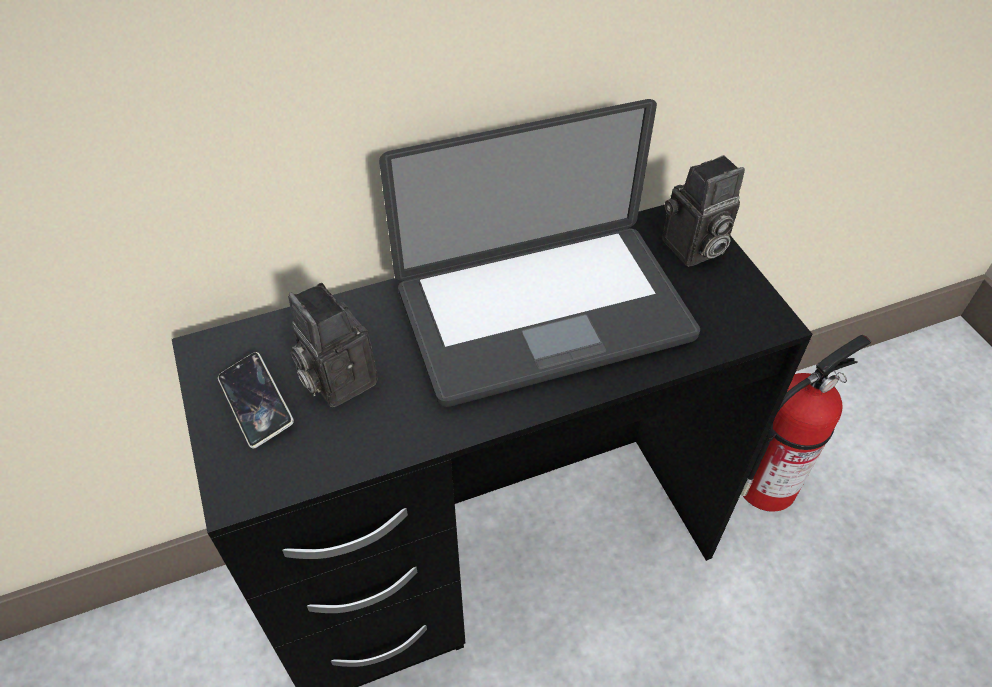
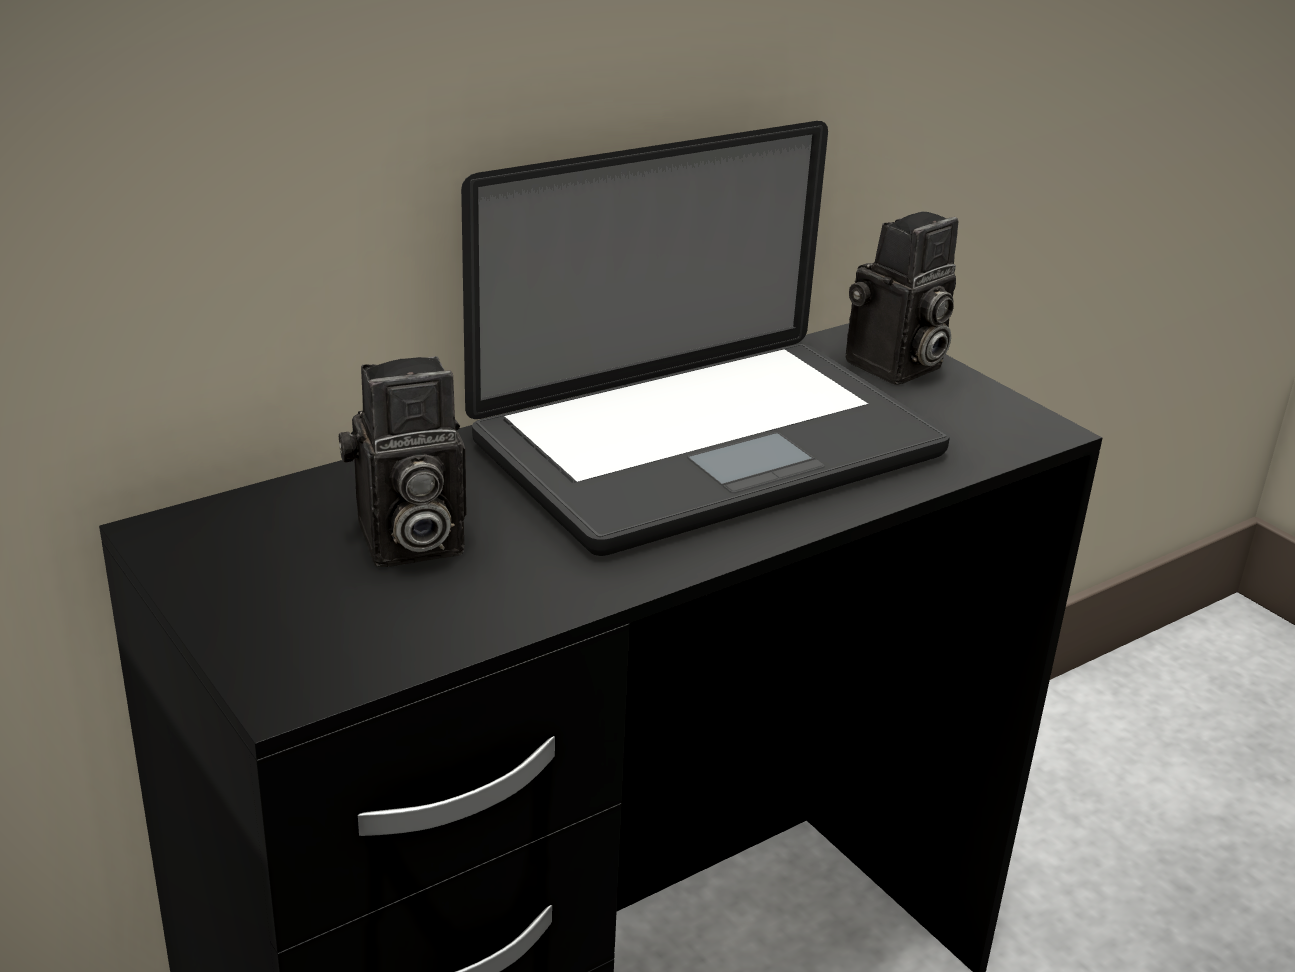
camera: 15 degrees left, 20 degrees down
phone [218,352,294,448] -> none
camera [288,283,378,407] -> camera turned 60 degrees counterclockwise [339,356,466,567]
fire extinguisher [741,335,871,512] -> none

